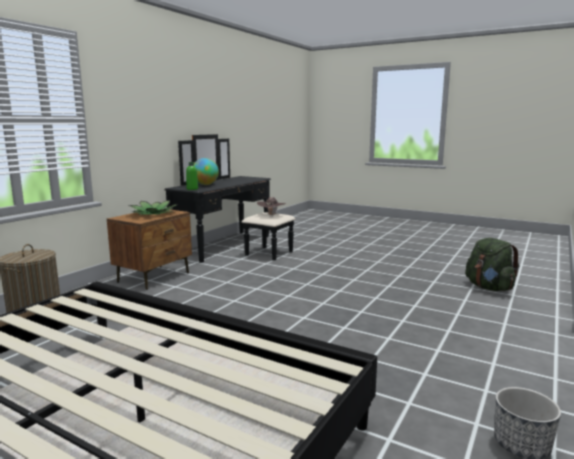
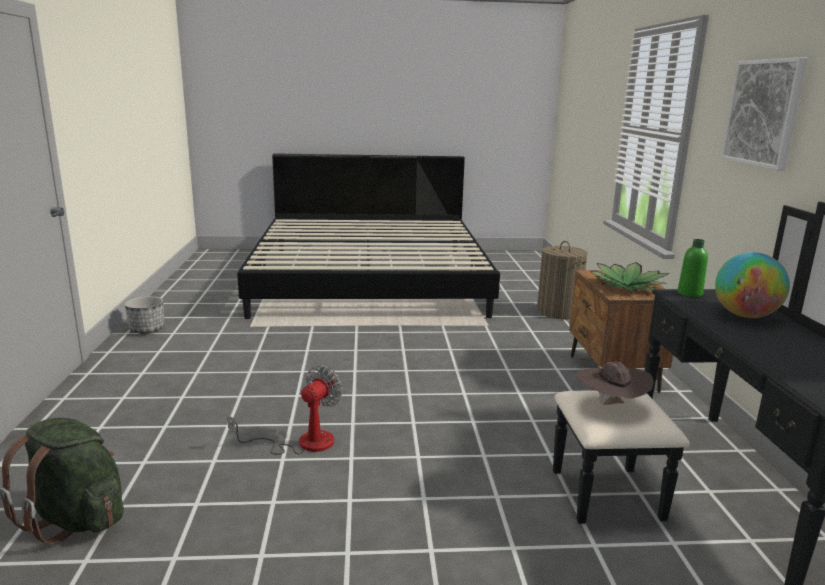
camera: 145 degrees right, 5 degrees up
none -> fan [227,365,343,455]
none -> picture [721,57,808,170]

